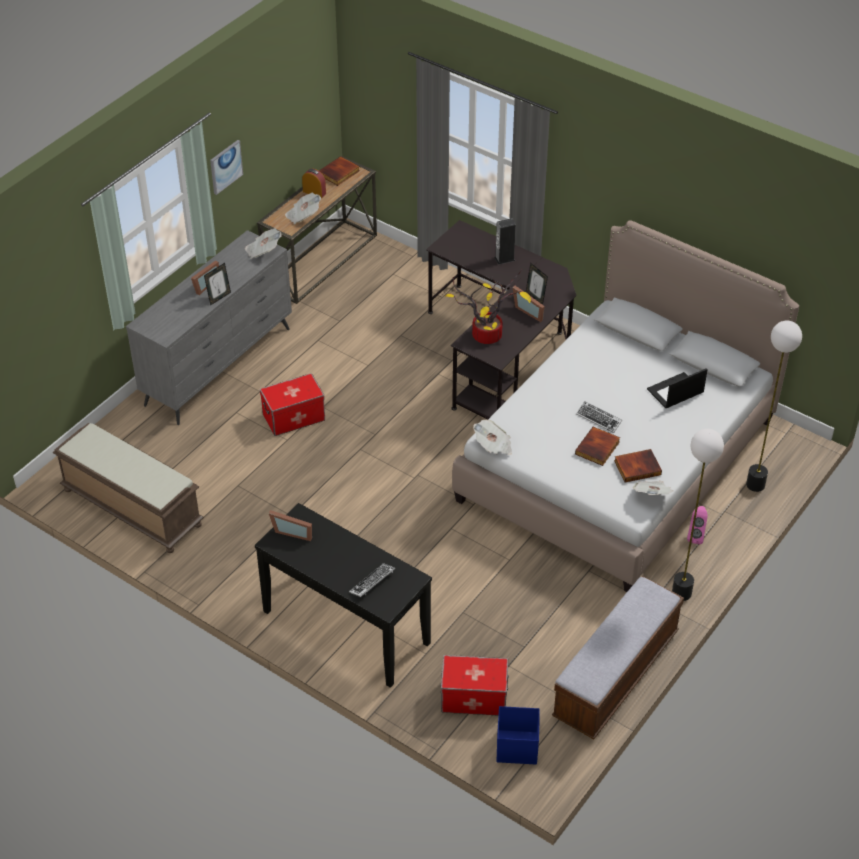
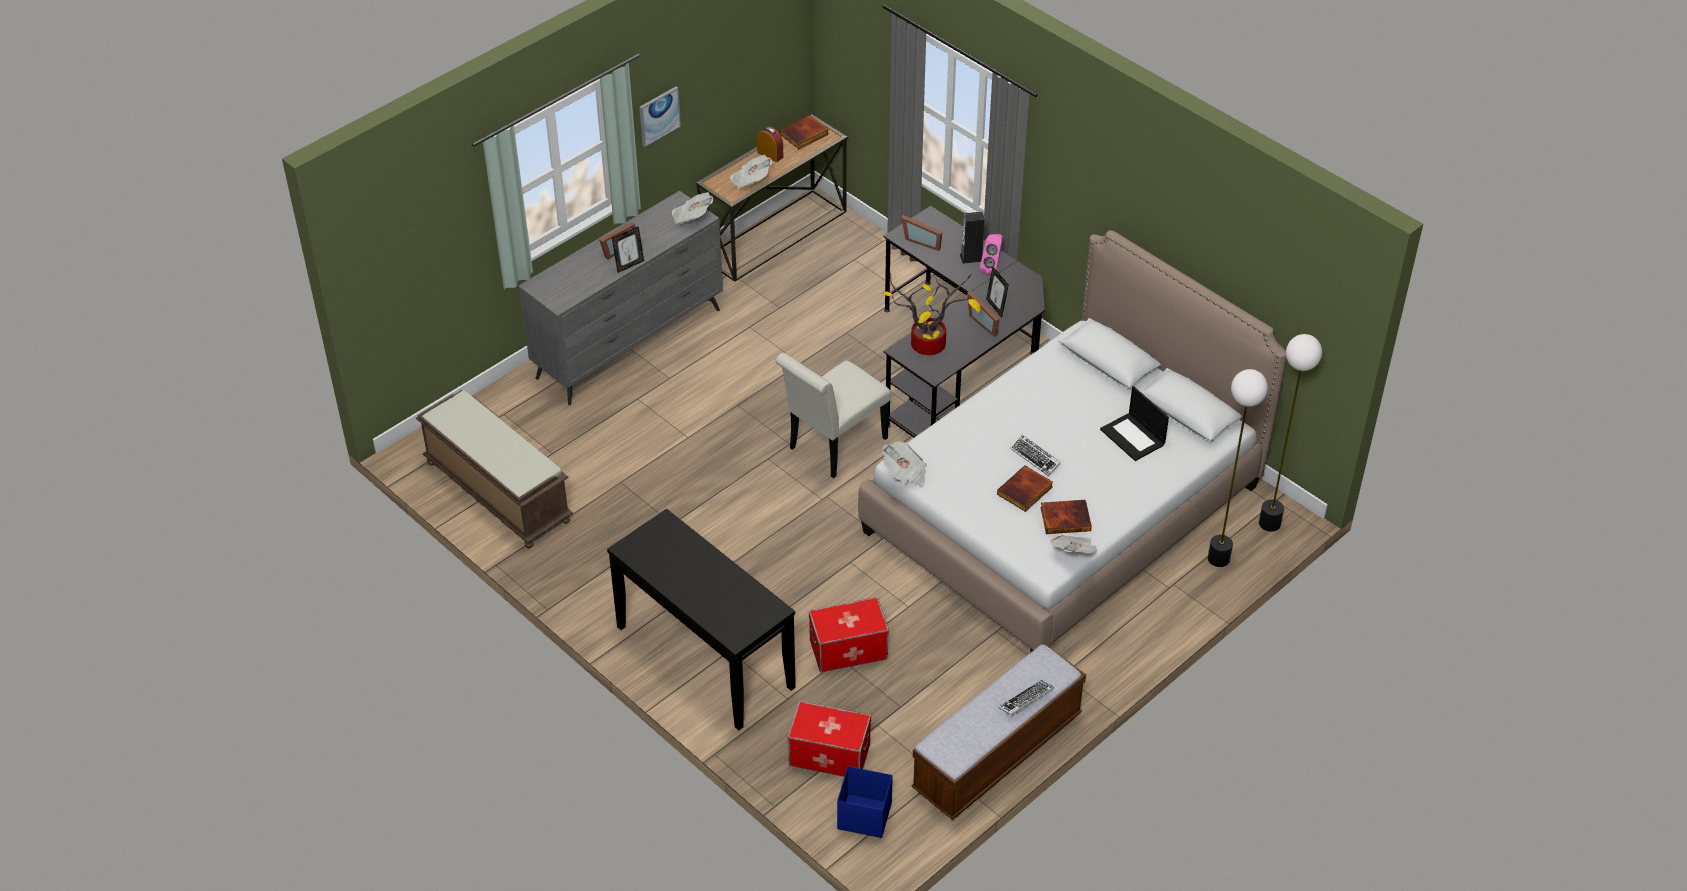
camera: 10 degrees right, 0 degrees up
storage box [260,373,325,436] -> storage box moved to [809,597,889,672]
picture frame [269,510,312,541] -> picture frame moved to [901,215,942,251]
keyboard [349,563,395,597] -> keyboard moved to [998,680,1054,715]
laptop [647,368,708,408] -> laptop turned 105 degrees counterclockwise [1100,386,1169,461]
floor lamp [672,429,724,601] -> floor lamp moved to [1259,334,1322,532]
pink speaker [687,506,708,544] -> pink speaker moved to [980,234,1003,275]
none -> white chair [775,353,891,478]

